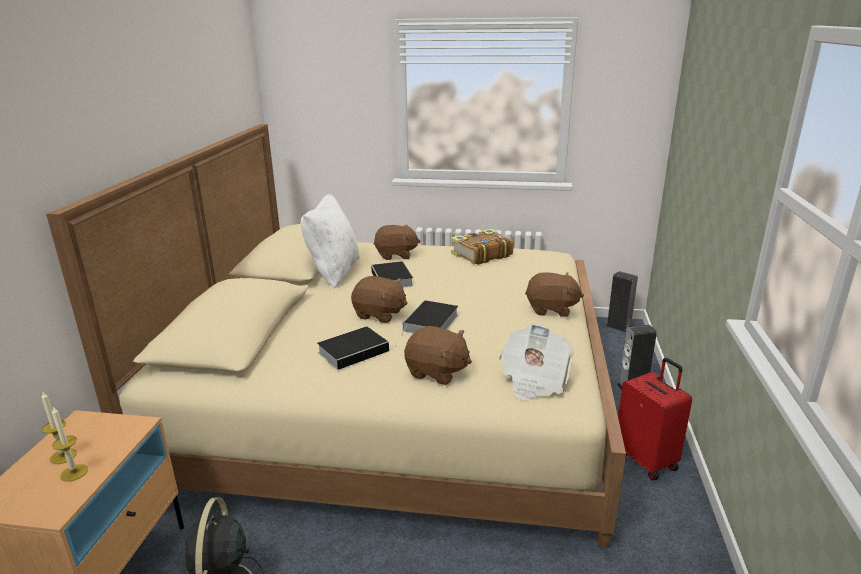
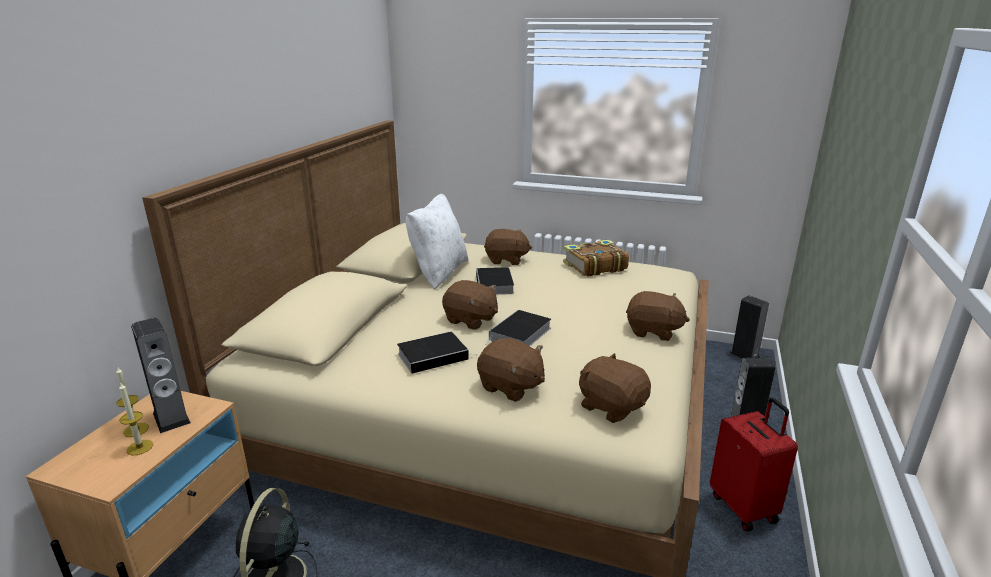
camera: 10 degrees right, 0 degrees up
newspaper [499,324,574,400] -> brown plush toy [579,353,651,423]
none -> speaker [131,318,191,433]

